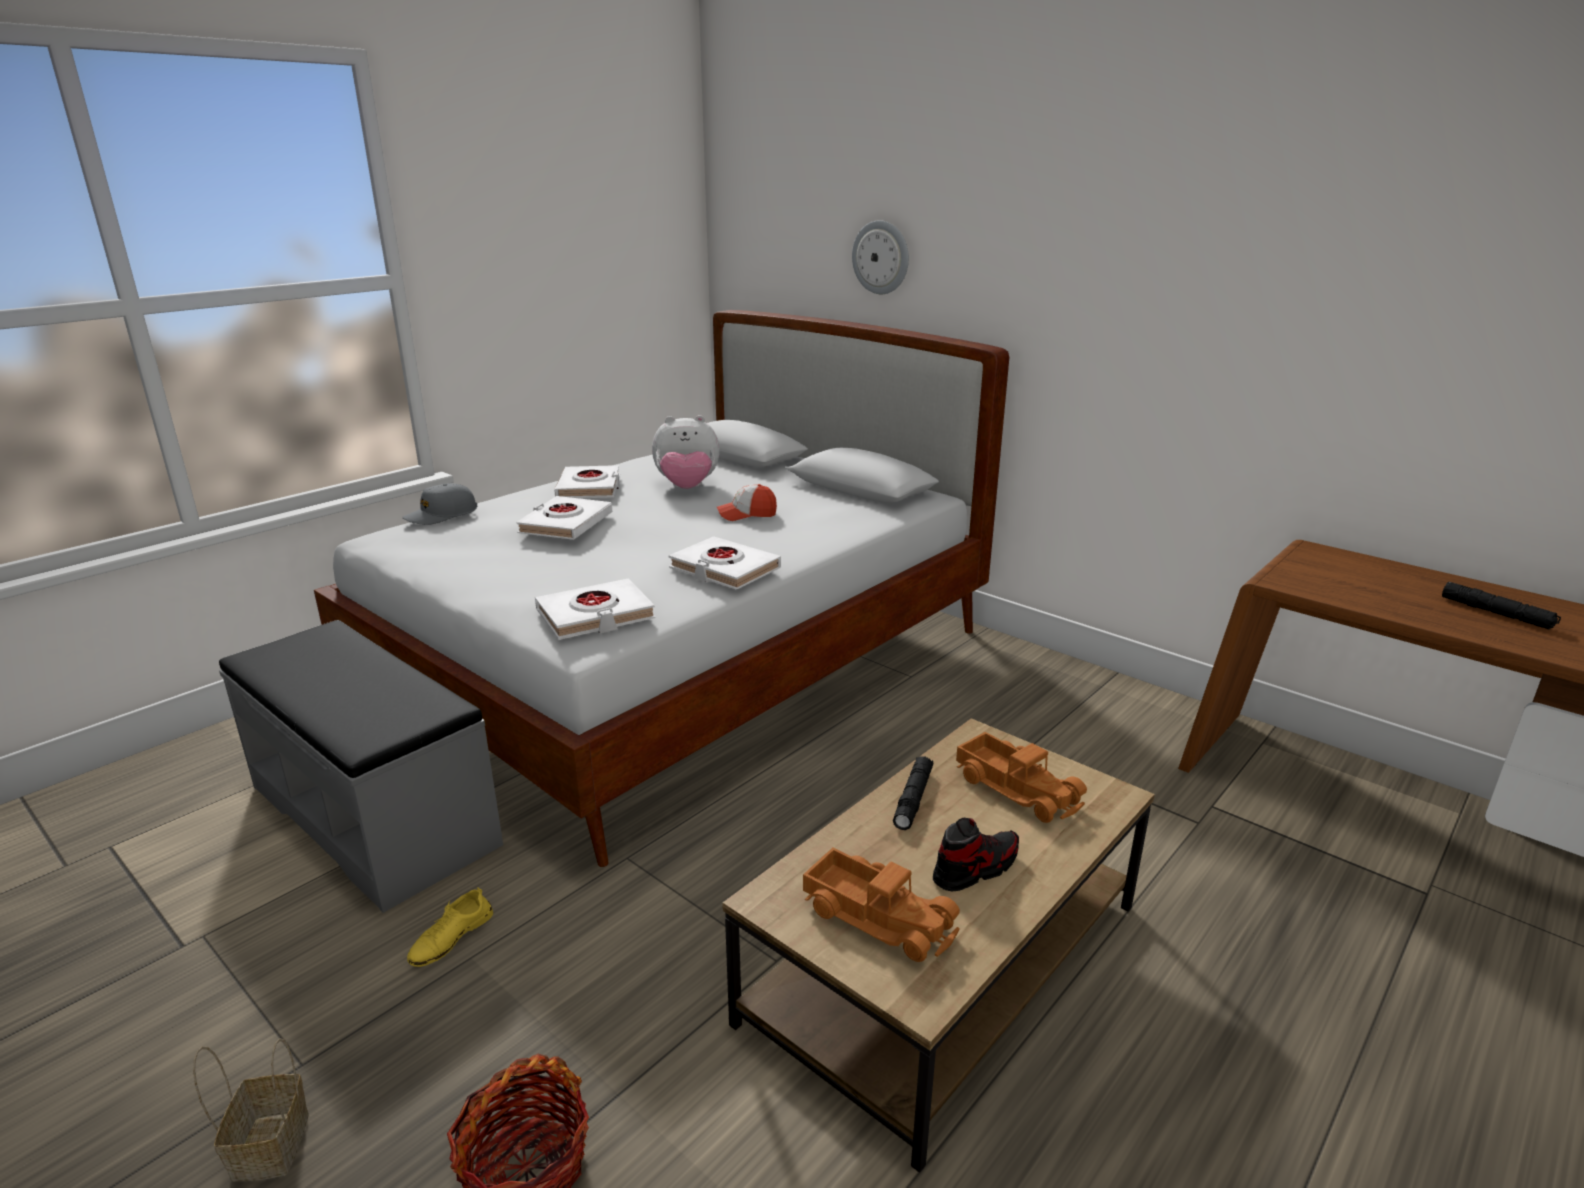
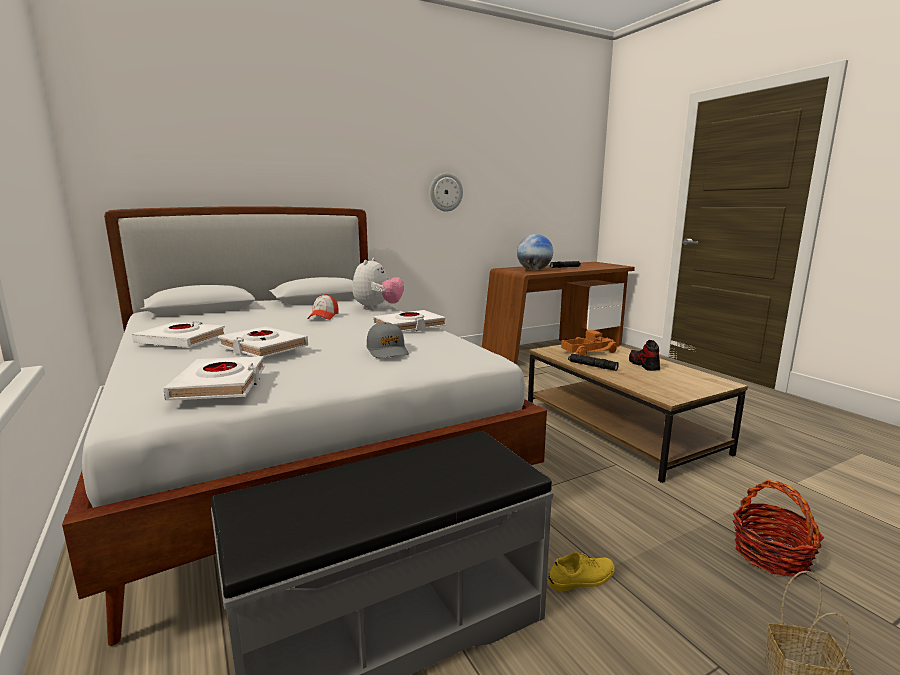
camera: 70 degrees left, 10 degrees down
grey cap [402,483,477,525] -> grey cap moved to [366,322,409,358]
yellow shoe [407,887,493,967] -> yellow shoe turned 75 degrees counterclockwise [548,552,615,591]
white book [535,578,655,640] -> white book moved to [163,356,265,401]
plush toy [652,415,720,489] -> plush toy moved to [353,258,404,310]
toy truck [803,848,960,962] -> none
wall clock [852,220,909,294] -> wall clock moved to [430,173,463,212]
none -> globe [517,234,553,270]

